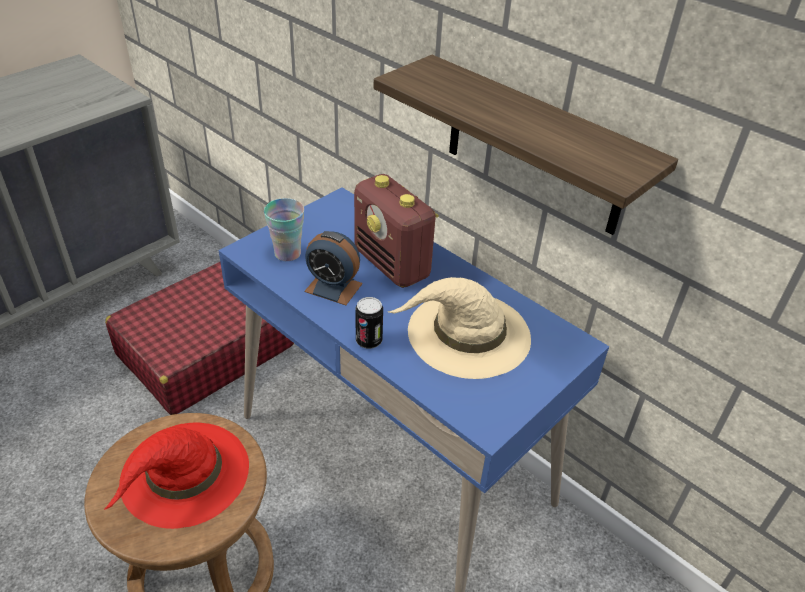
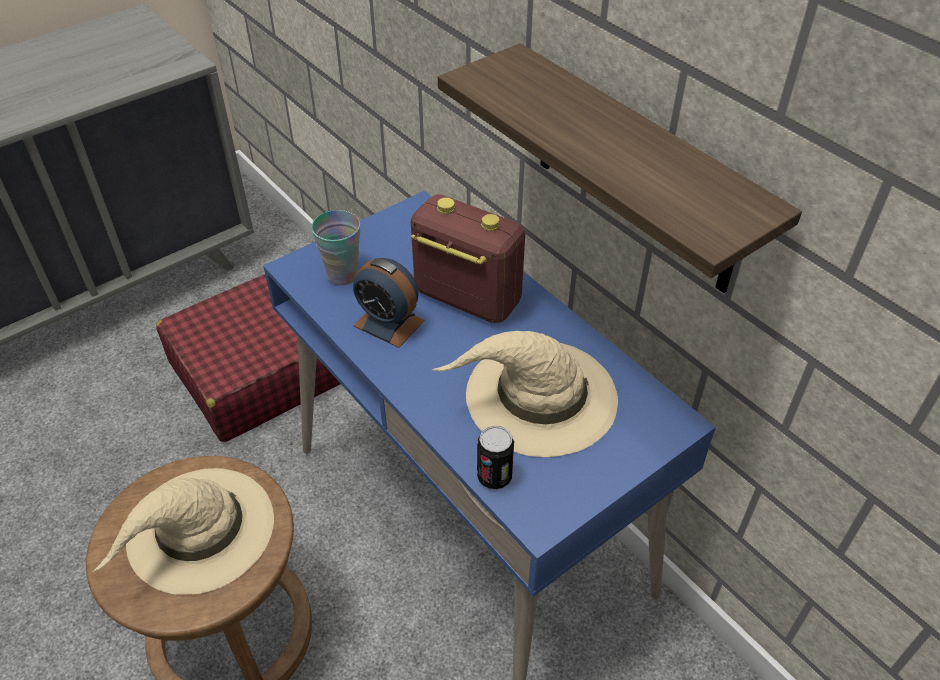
camera: 10 degrees right, 5 degrees up
red hat [104,422,249,529] -> beige hat [93,468,274,595]
radio [354,174,439,288] -> radio turned 150 degrees clockwise [411,194,525,323]
can [356,297,383,349] -> can moved to [477,426,514,490]

